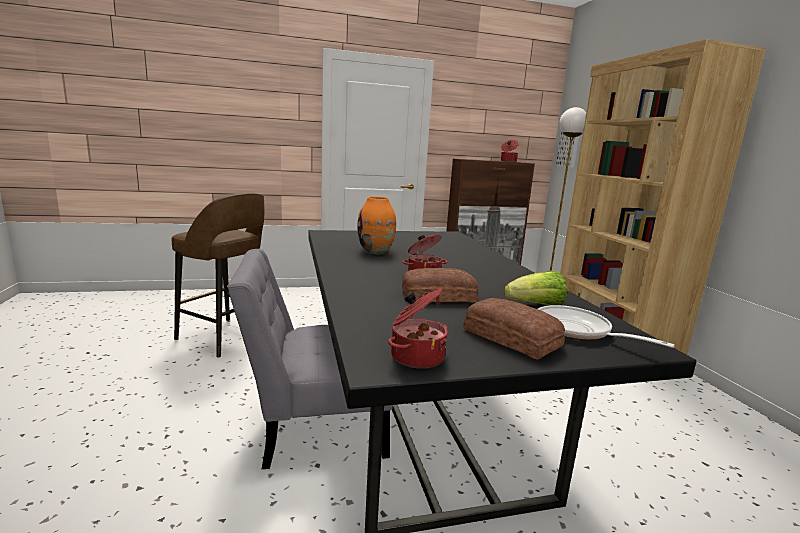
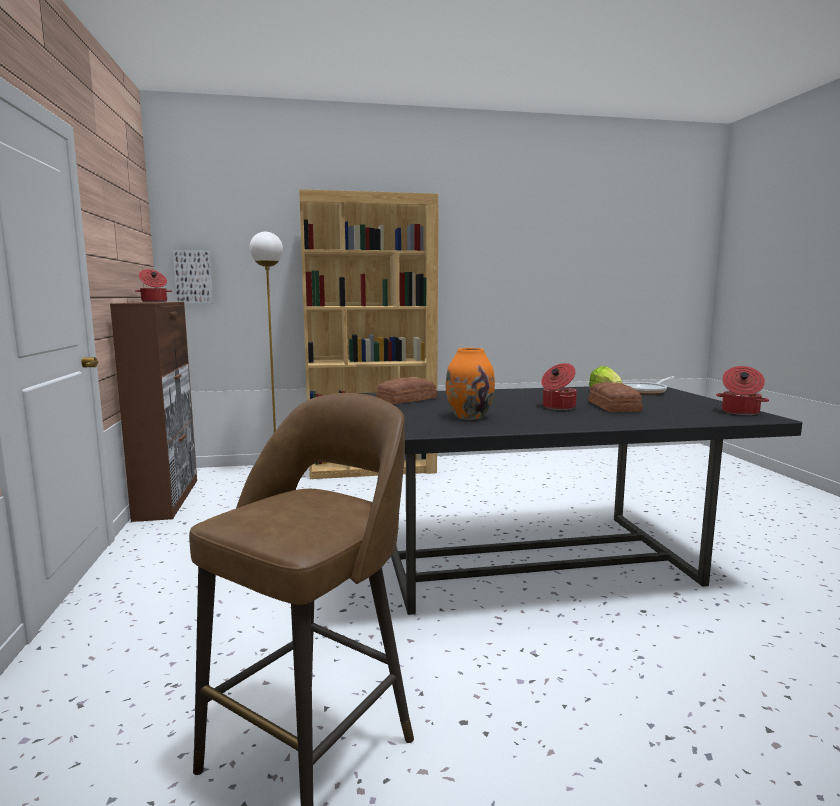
camera: 85 degrees left, 5 degrees down
grey chair [227,249,393,469] -> none
bread [463,298,565,360] -> bread moved to [376,377,437,404]

